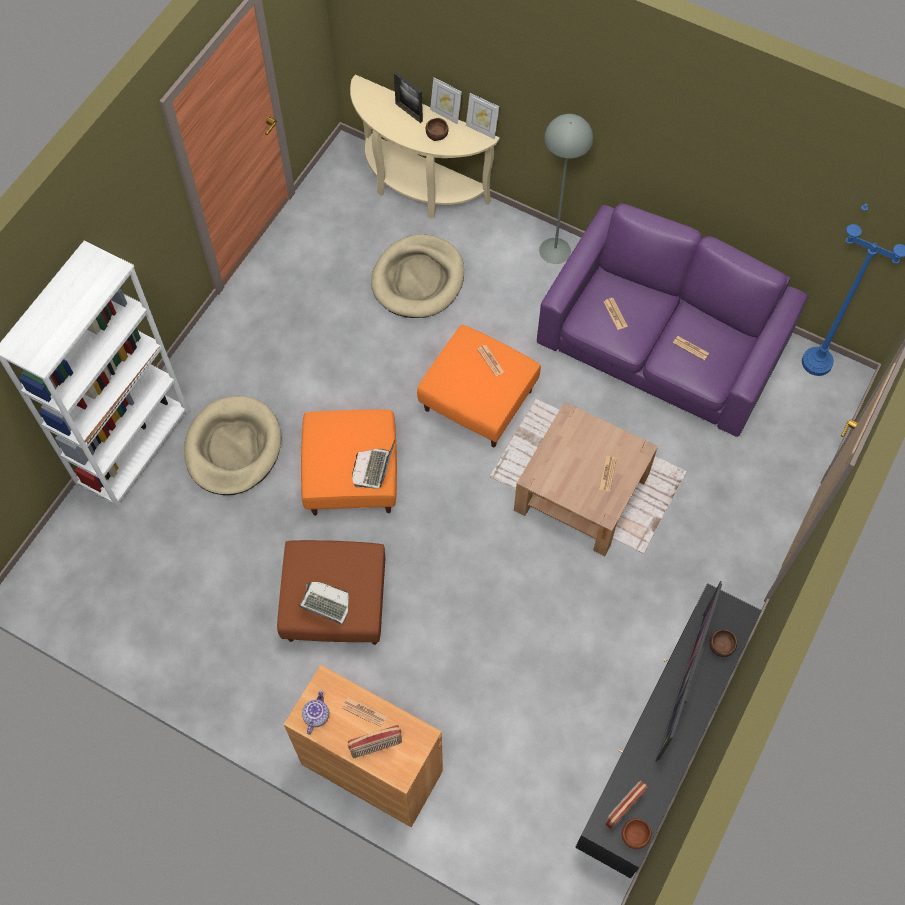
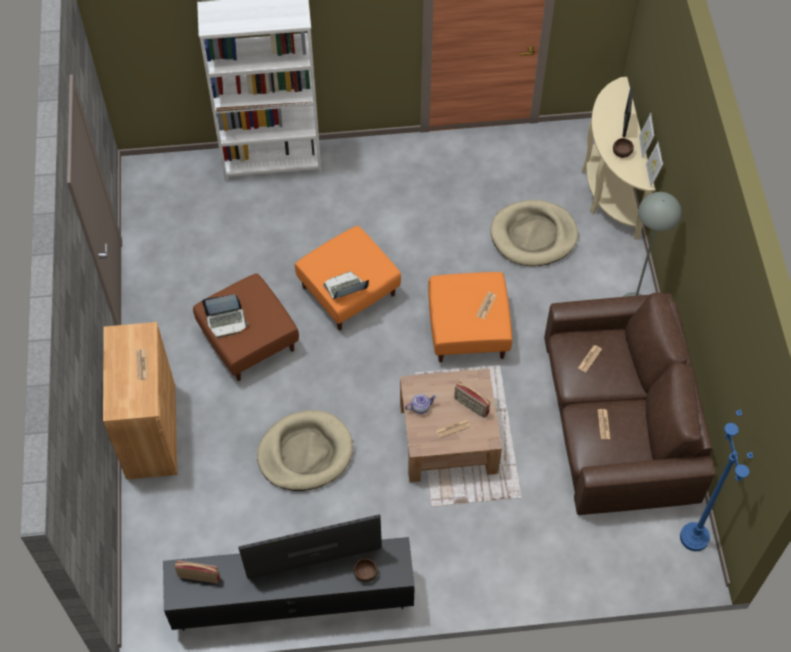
camera: 55 degrees right, 5 degrees down
beige dog bed [184,396,281,495] -> beige dog bed moved to [257,410,353,491]
laptop [298,582,349,625] -> laptop turned 90 degrees clockwise [202,294,248,338]
teapot [302,690,329,735] -> teapot moved to [405,394,437,414]
radio [348,725,402,758] -> radio moved to [454,382,490,418]
purple sofa [537,204,808,437] -> brown sofa [544,293,715,515]
brown bowl [622,818,652,849] -> none

